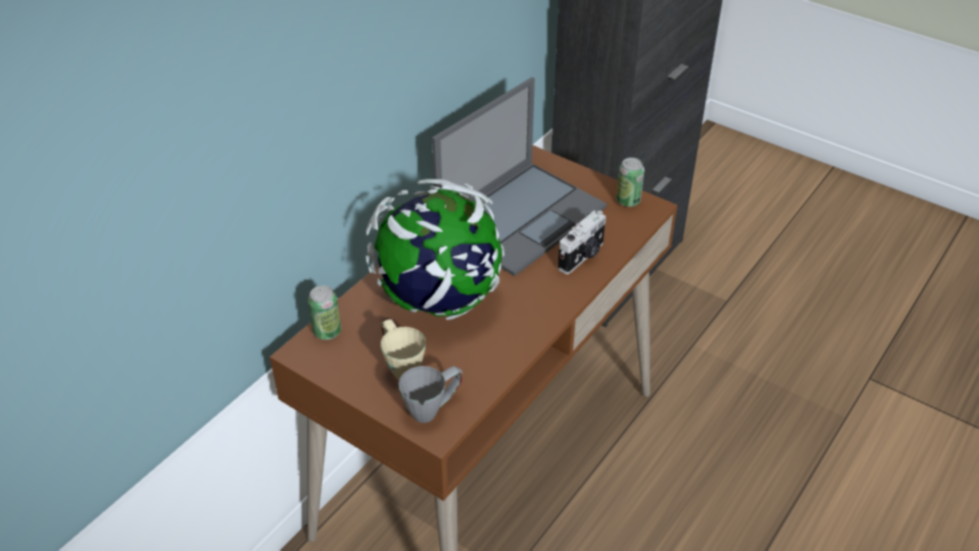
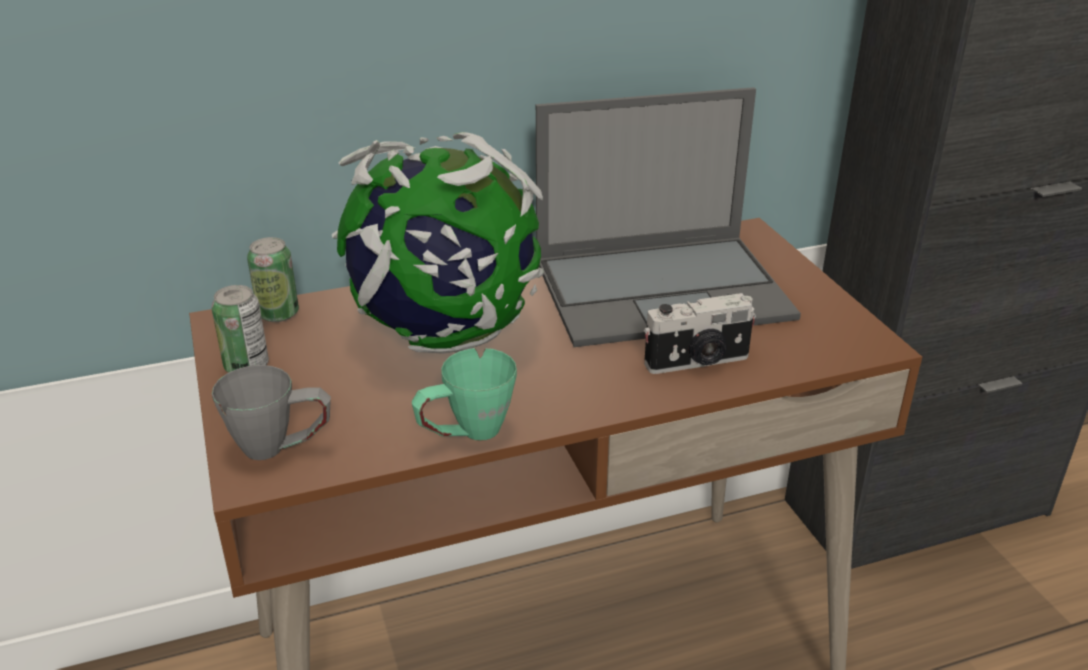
camera: 35 degrees right, 10 degrees down
beige mug [381,319,426,380] -> none
can [616,158,644,207] -> can moved to [211,285,269,373]
none -> green mug [412,348,517,441]

